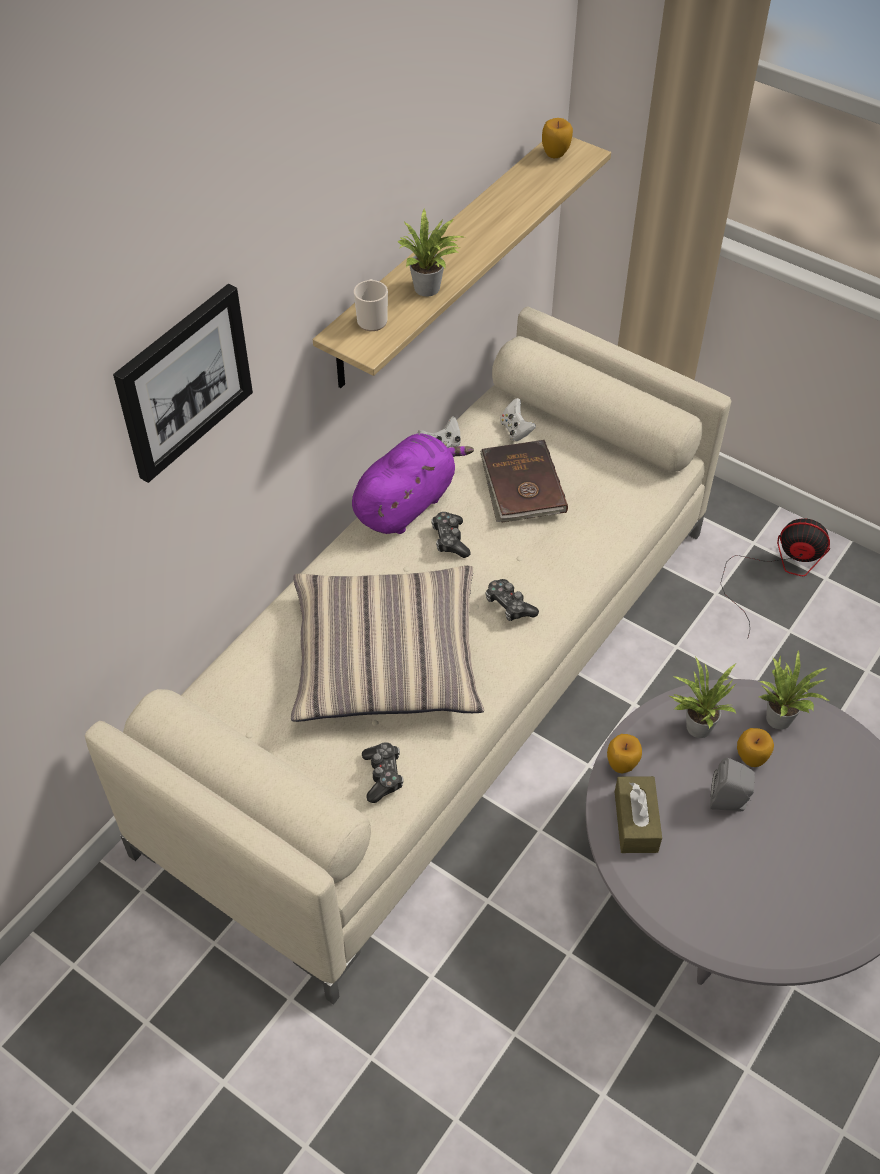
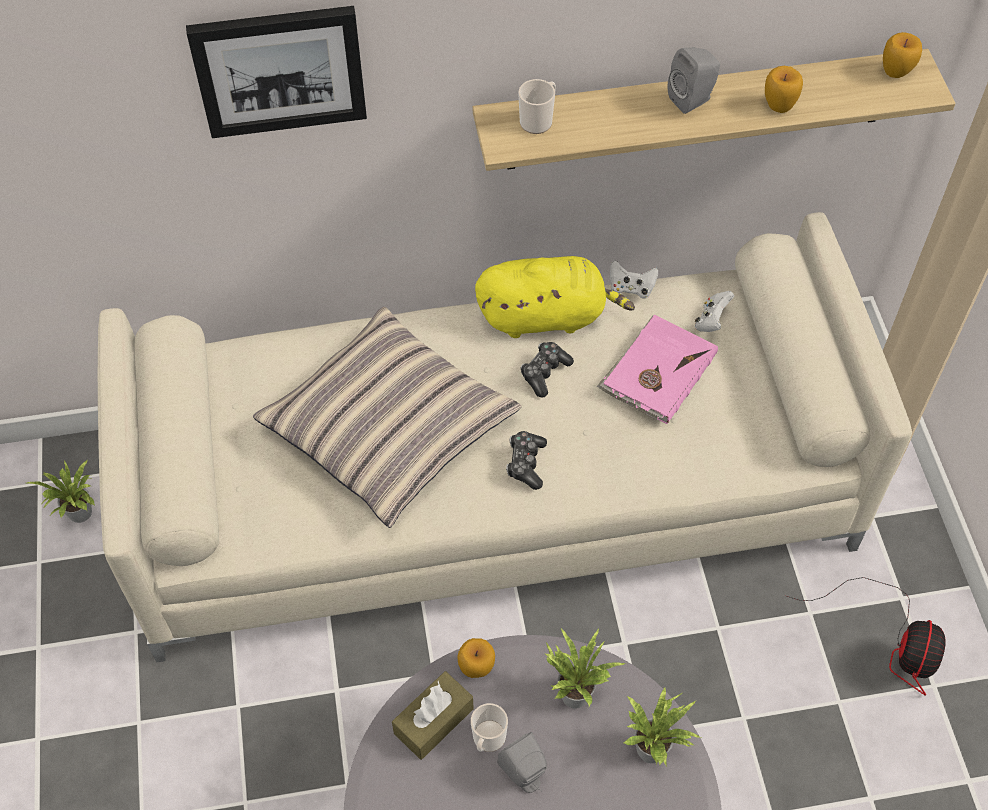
camera: 45 degrees right, 5 degrees up
purple plush toy [352,433,474,534] -> yellow plush toy [475,256,635,338]
game controller [362,742,404,803] -> none
potted plant [398,209,465,297] -> potted plant moved to [27,460,95,523]
brown book [480,440,568,522] -> pink book [597,315,718,424]
fan [720,518,830,637] -> fan turned 45 degrees clockwise [786,577,946,696]
apple [737,728,774,767] -> apple moved to [765,66,803,113]
none -> mug [471,703,508,752]
none -> grey speaker [668,47,720,114]

